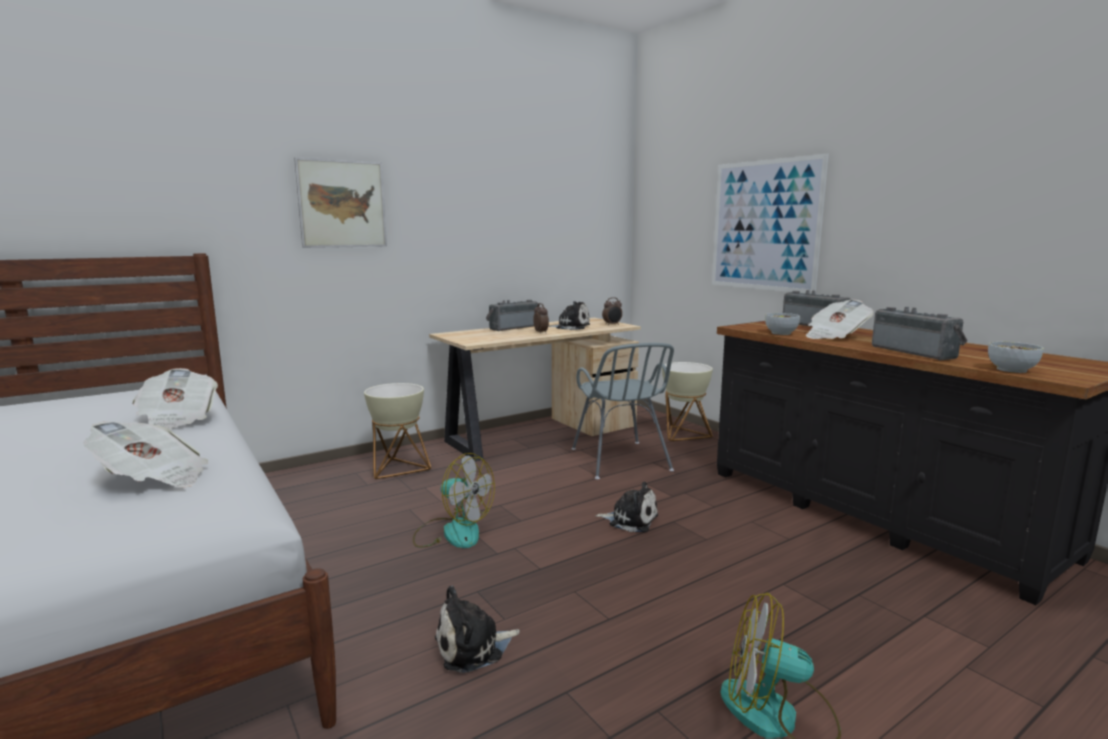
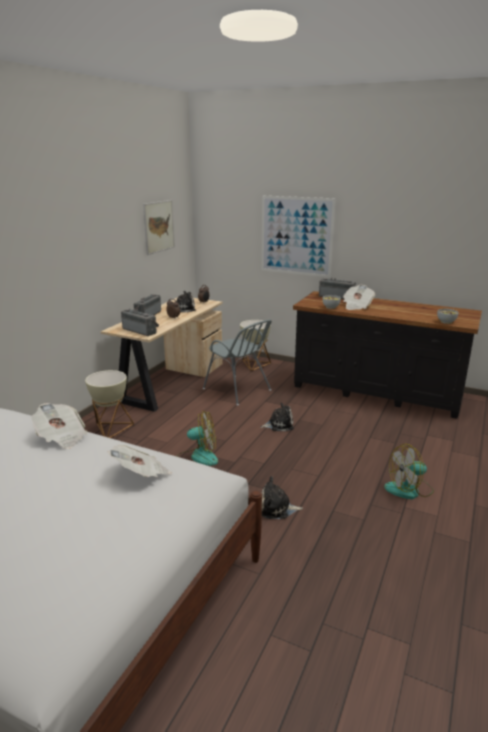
camera: 30 degrees left, 10 degrees up
picture [294,157,387,248] -> picture moved to [143,200,175,255]
plush toy [435,585,520,673] -> plush toy turned 60 degrees clockwise [262,476,303,519]
radio [872,307,968,360] -> radio moved to [121,309,159,336]

